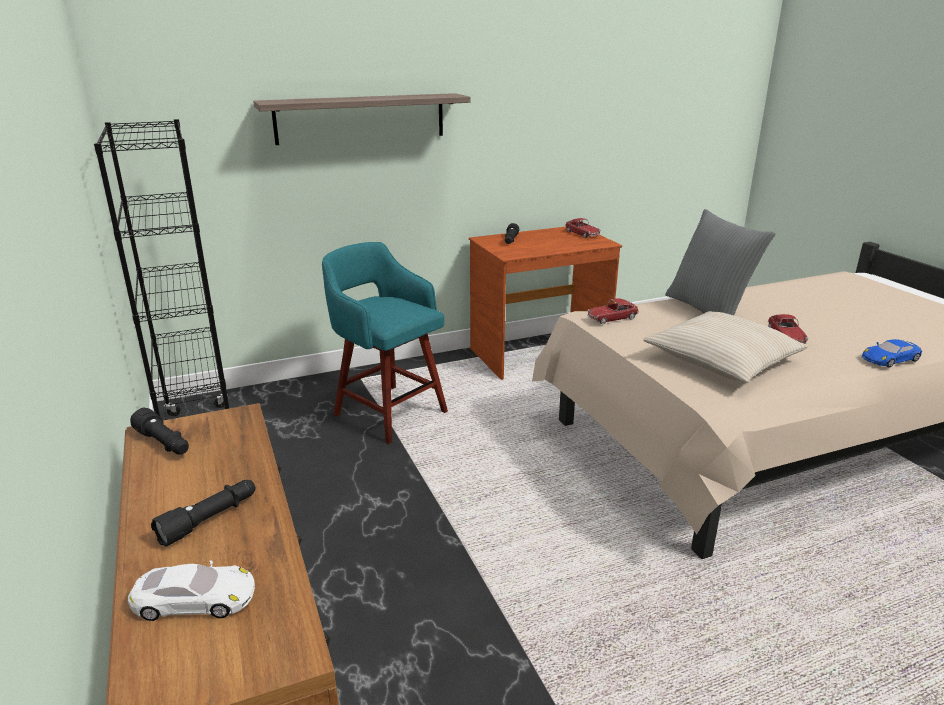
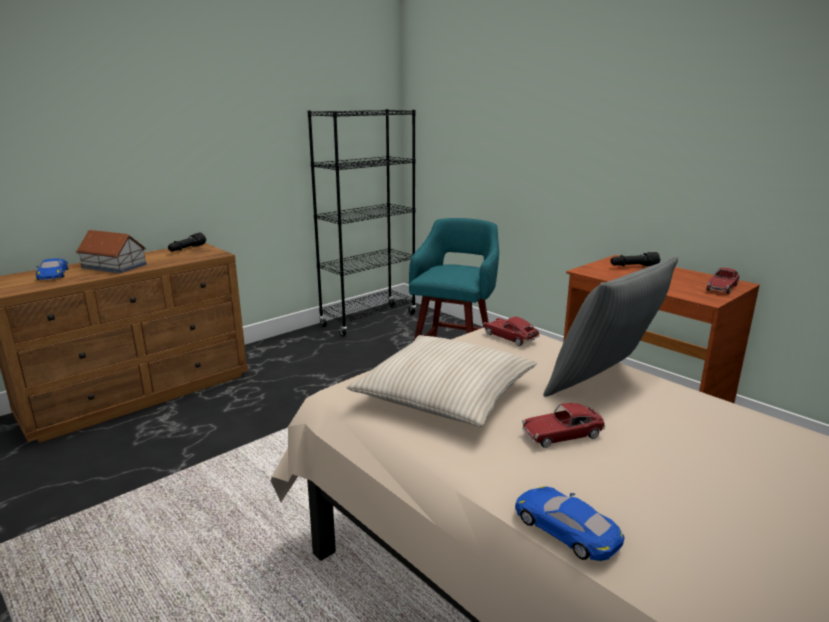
camera: 70 degrees right, 5 degrees down
white toy car [128,560,255,621] -> blue toy car [36,258,69,280]
black flashlight [151,480,256,547] -> toy house [76,230,147,273]
shelf [253,93,471,145] -> none

